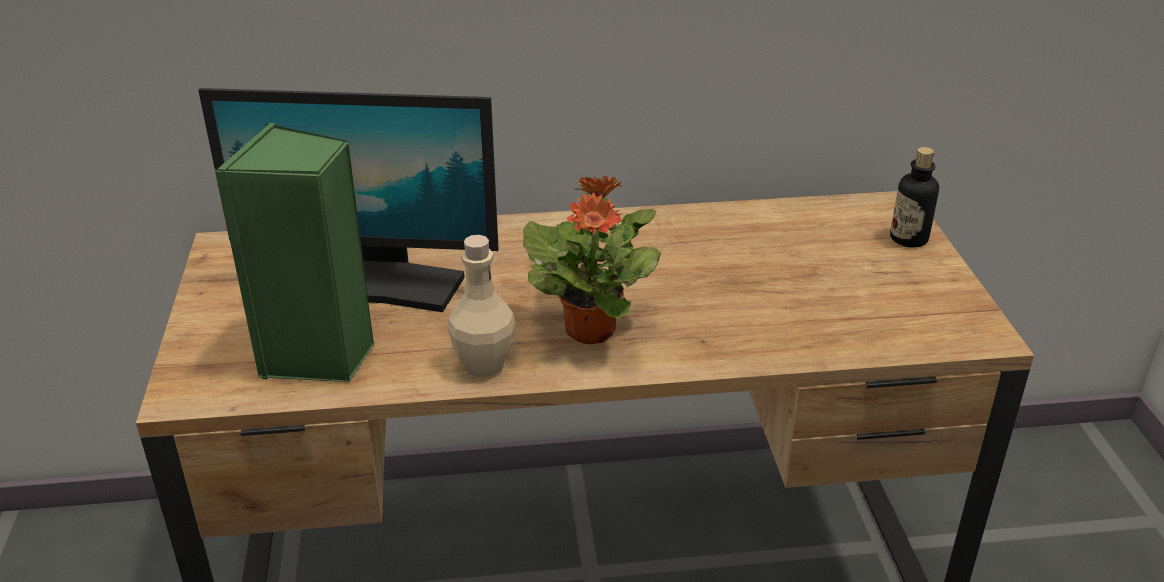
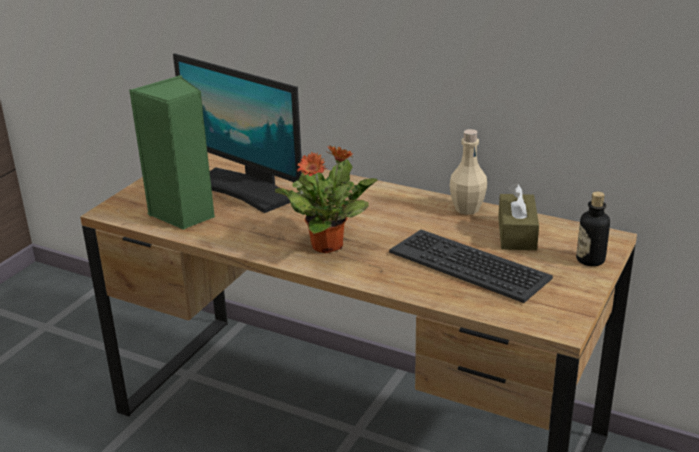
camera: 35 degrees right, 5 degrees down
beige bottle [447,235,516,377] -> beige bottle moved to [450,129,487,215]
none -> keyboard [389,230,553,303]
none -> brown tissue box [498,184,539,250]

